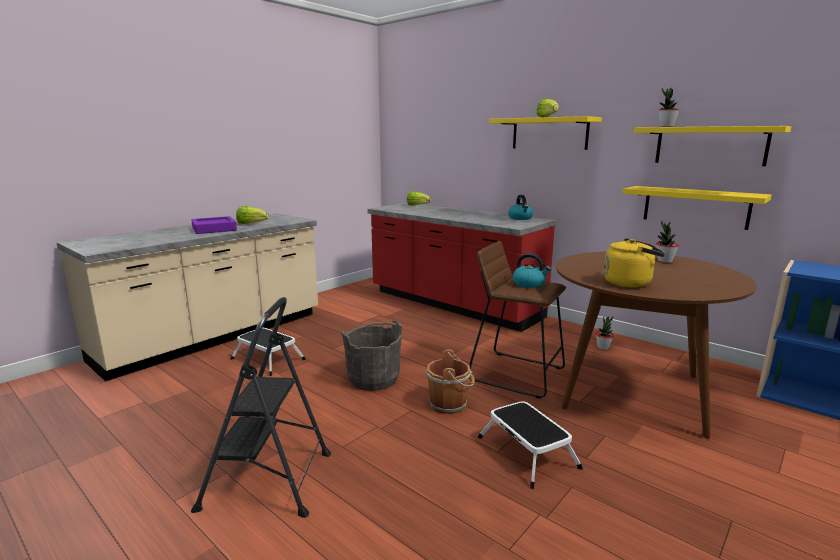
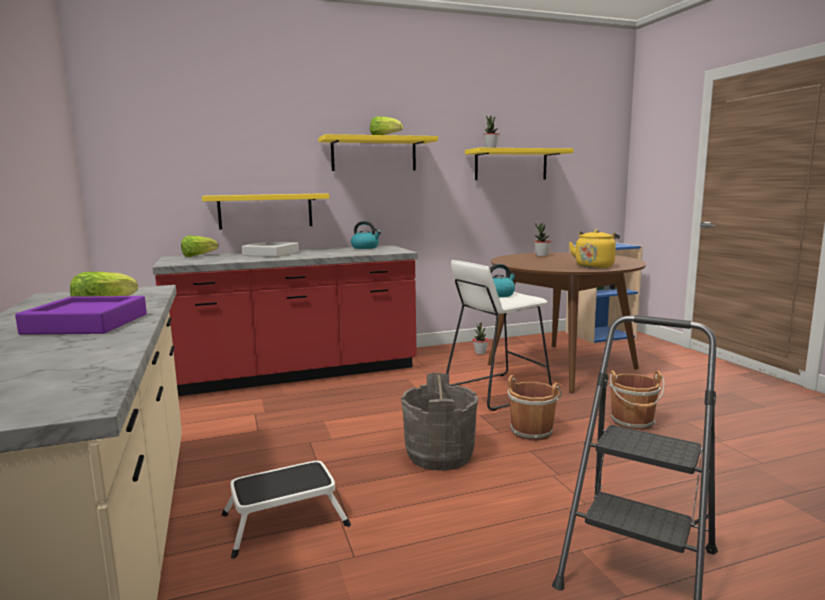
camera: 60 degrees left, 5 degrees down
brown stool [469,241,566,399] -> white stool [446,260,552,411]
black step ladder [477,401,583,489] -> brown bucket [609,371,665,430]
yellow shelf [622,186,772,230] -> yellow shelf moved to [202,193,329,230]
none -> grey tray [242,242,299,257]

